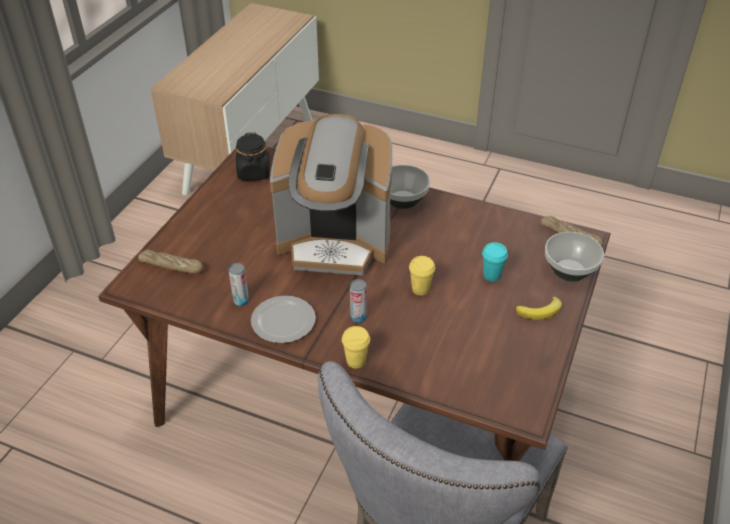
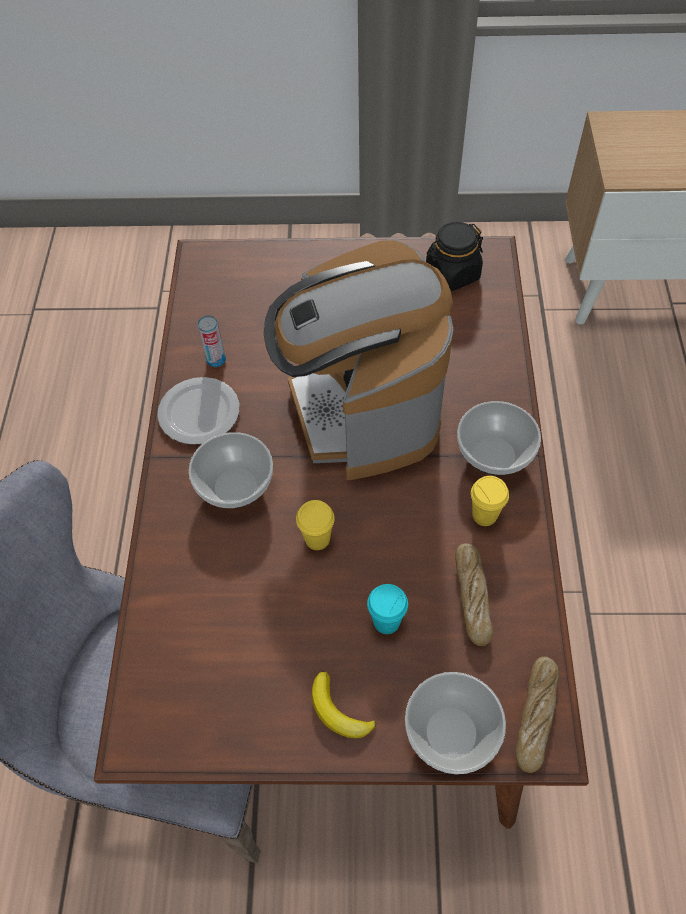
camera: 70 degrees right, 15 degrees up
bread [138,250,203,274] -> bread moved to [455,543,493,646]
yellow cup [342,326,370,368] -> yellow cup moved to [471,476,509,526]
can [350,279,367,323] -> bowl [189,432,273,508]

